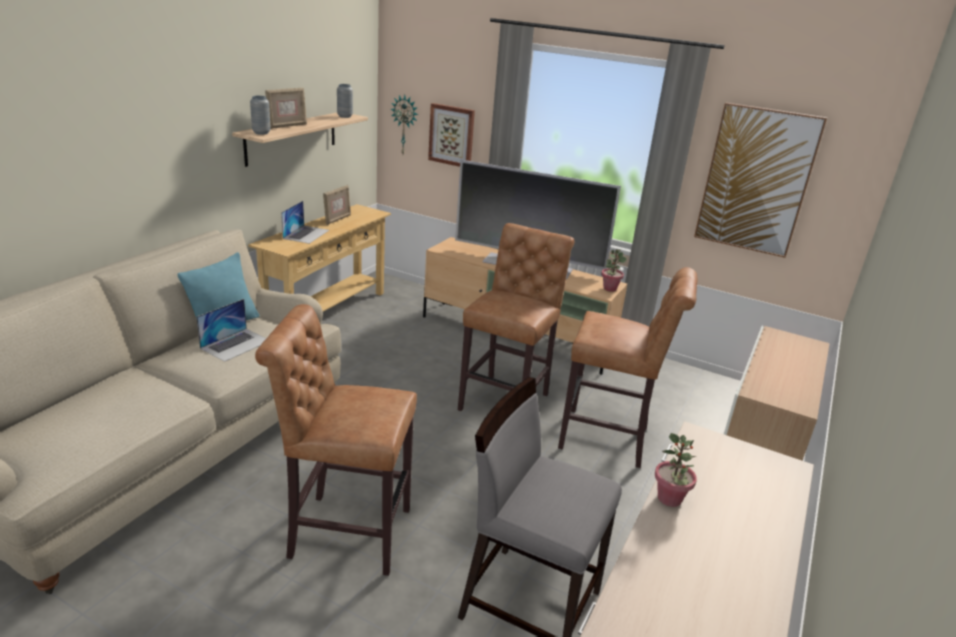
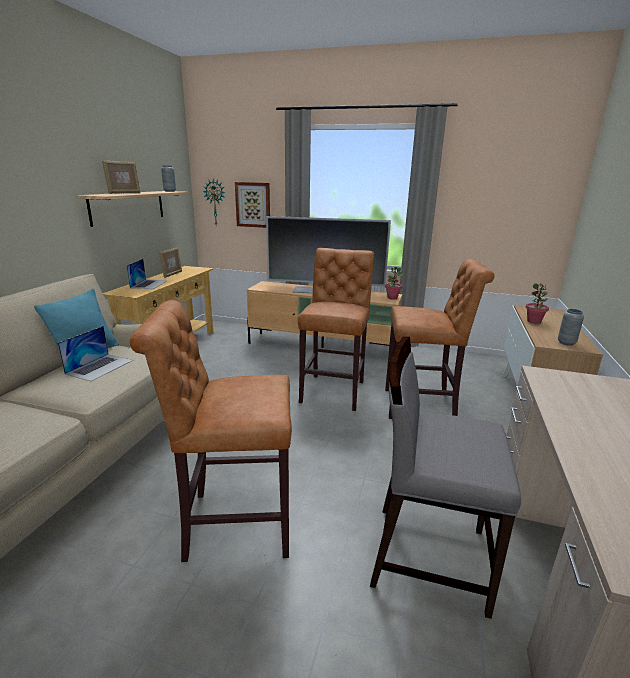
camera: 10 degrees left, 5 degrees down
grey vase [250,96,271,135] -> grey vase moved to [558,309,584,346]
potted plant [655,433,697,507] -> potted plant moved to [526,283,549,324]
picture [694,103,827,258] -> none

